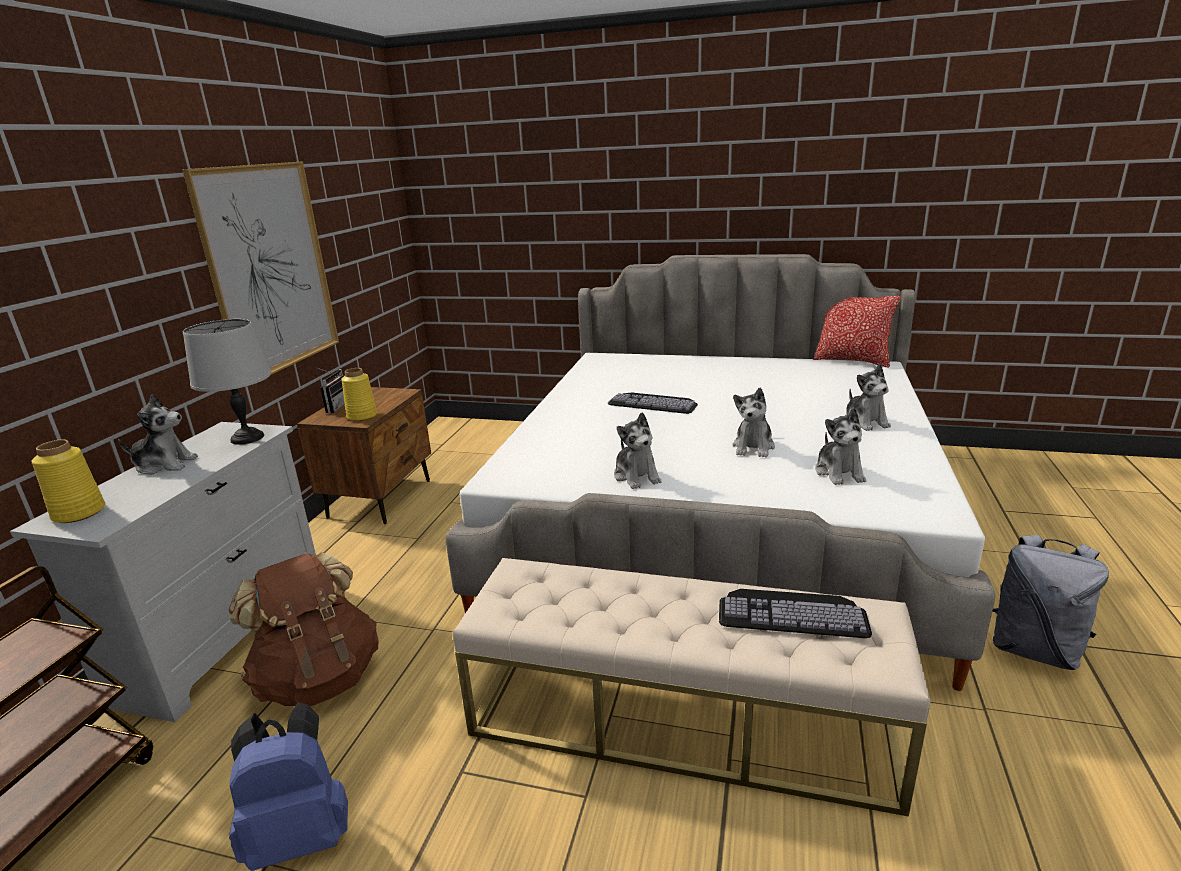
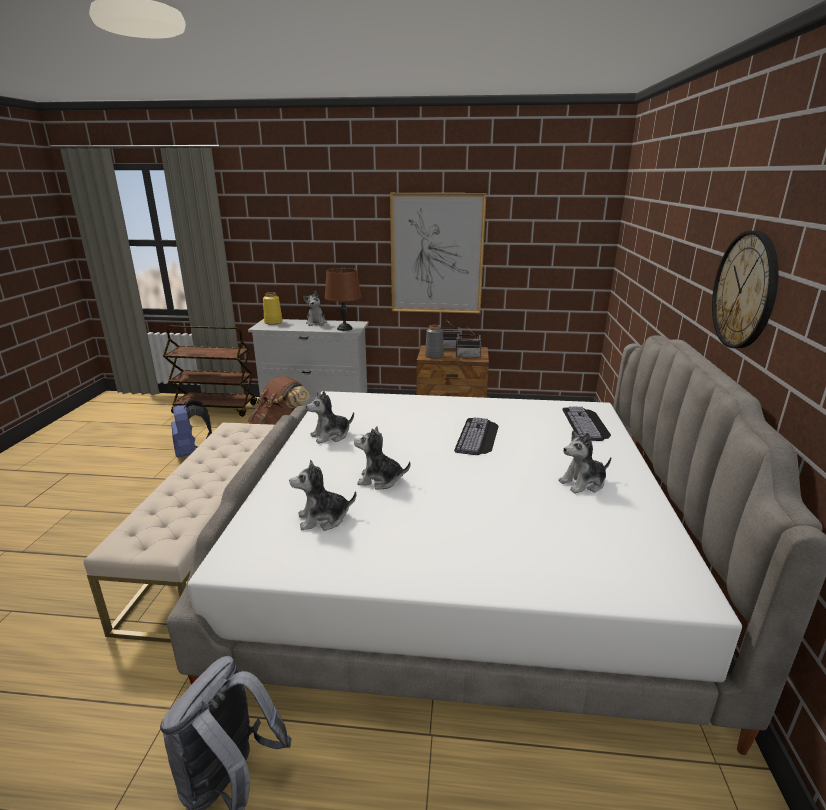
camera: 80 degrees right, 0 degrees up
grey table lamp [183,319,271,445] -> brown table lamp [325,268,361,331]
yellow vase [341,368,377,421] -> grey vase [425,325,444,359]
keyboard [719,589,872,638] -> keyboard moved to [562,407,611,441]
pillow [814,296,901,368] -> none
plush toy [845,364,891,431] -> plush toy moved to [559,431,611,494]
none -> radio [456,326,482,358]
none -> wall clock [712,231,779,348]

